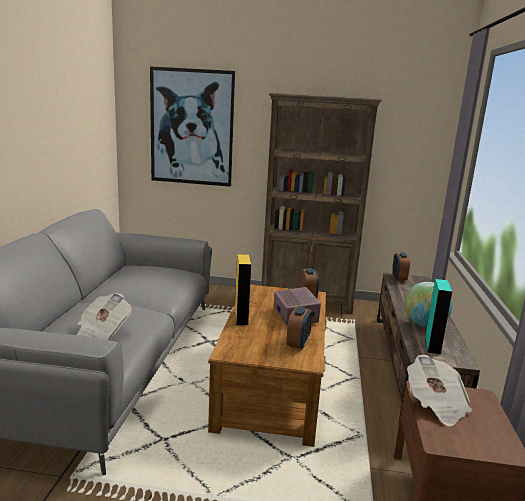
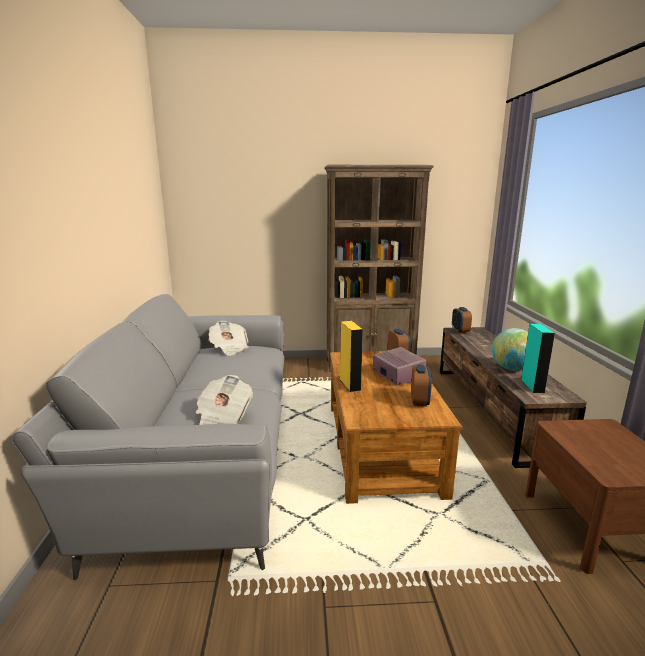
camera: 10 degrees left, 0 degrees up
picture [150,67,235,187] -> none
newspaper [407,355,472,427] -> newspaper moved to [209,321,249,356]

